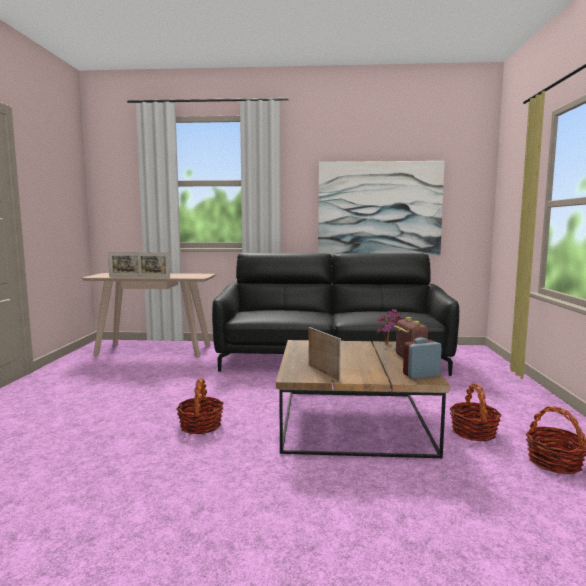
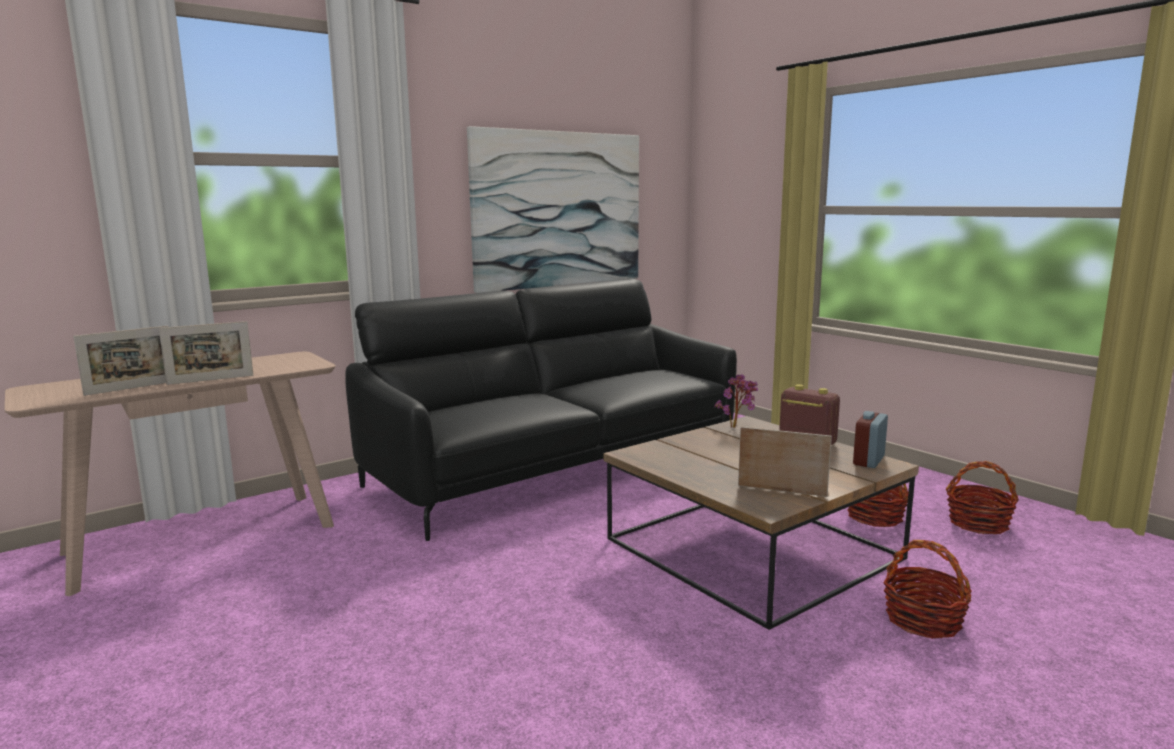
camera: 40 degrees left, 5 degrees up
basket [176,378,223,435] -> basket moved to [883,540,972,638]

